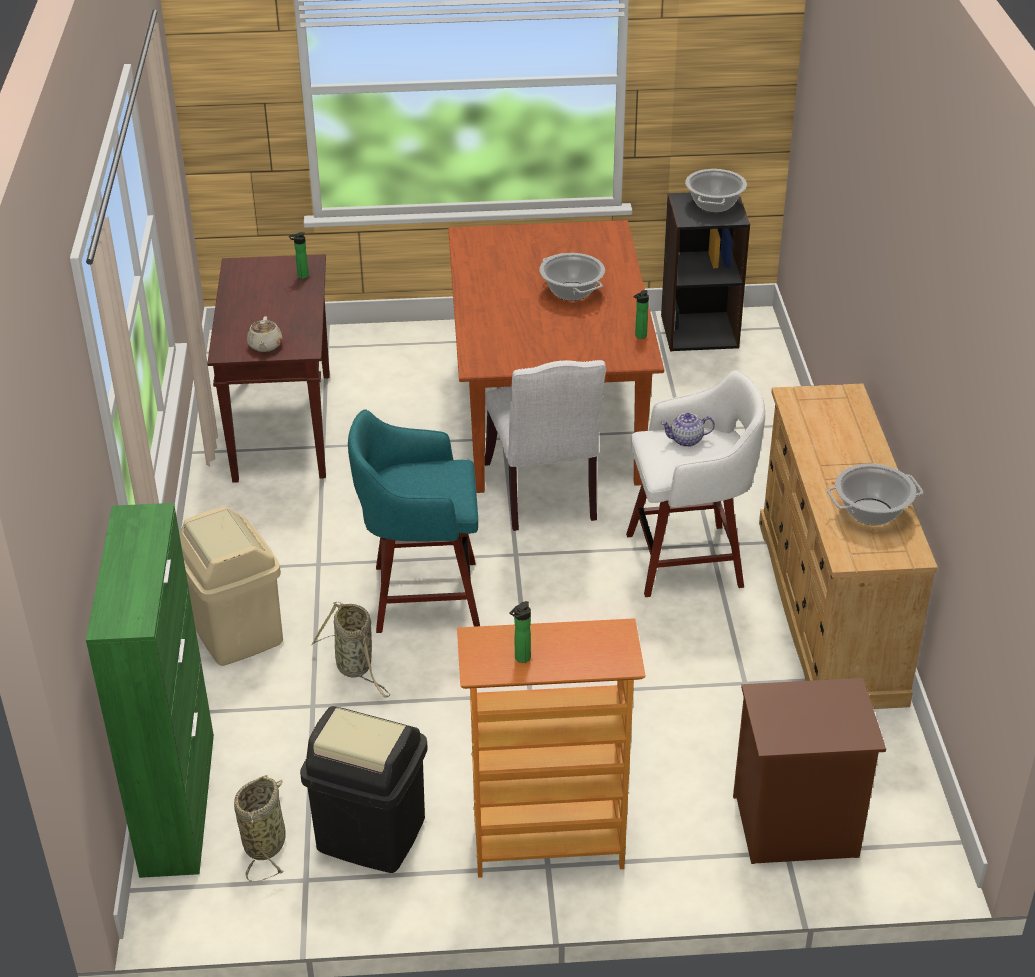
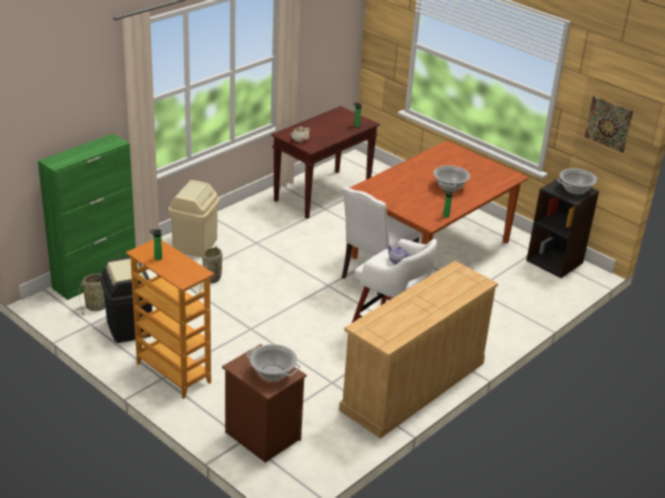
camera: 45 degrees right, 5 degrees down
turquoise stool [348,410,480,633] -> none
cooking pot [827,464,923,526] -> cooking pot moved to [247,344,300,381]
none -> picture [584,96,633,153]

